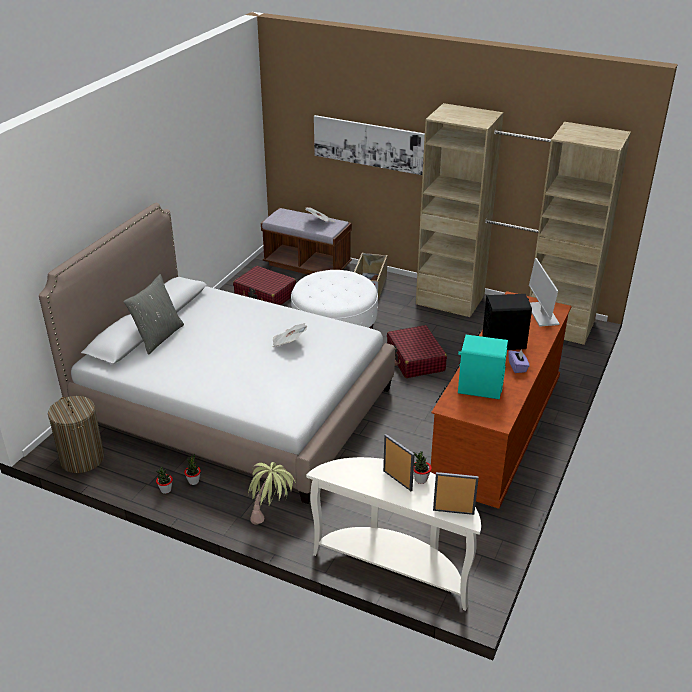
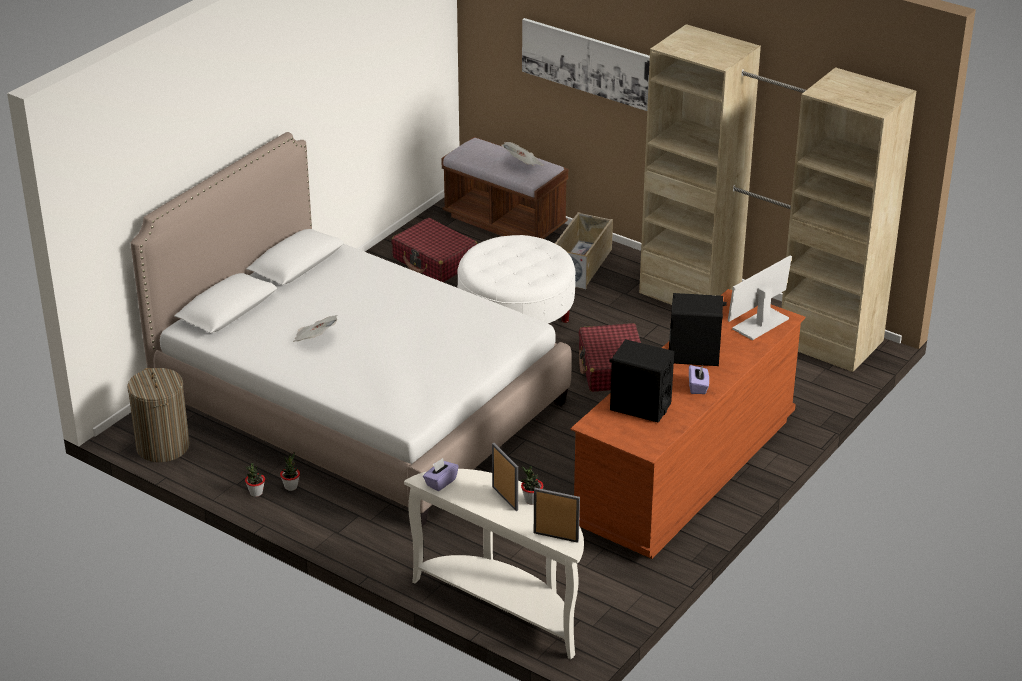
camera: 10 degrees right, 0 degrees up
grey pillow [123,274,184,355] -> none
potted plant [248,462,296,525] -> none
newspaper [273,323,307,347] -> newspaper moved to [293,315,338,342]
turquoise speaker [458,335,508,399] -> black speaker [610,339,674,423]
monitor [529,258,560,327] -> monitor turned 45 degrees clockwise [728,255,792,340]
none -> purple tissue box [423,458,459,491]

